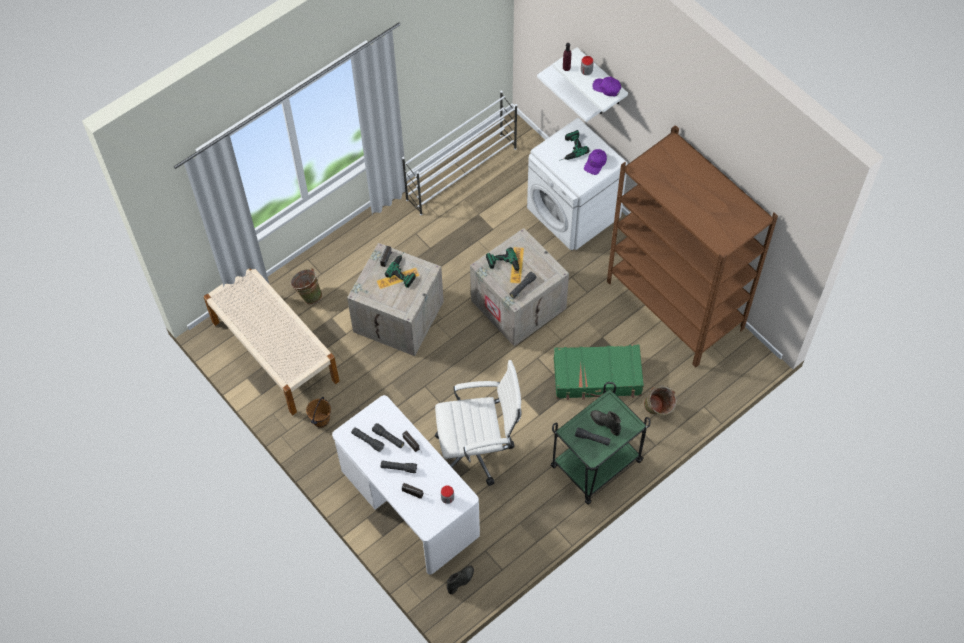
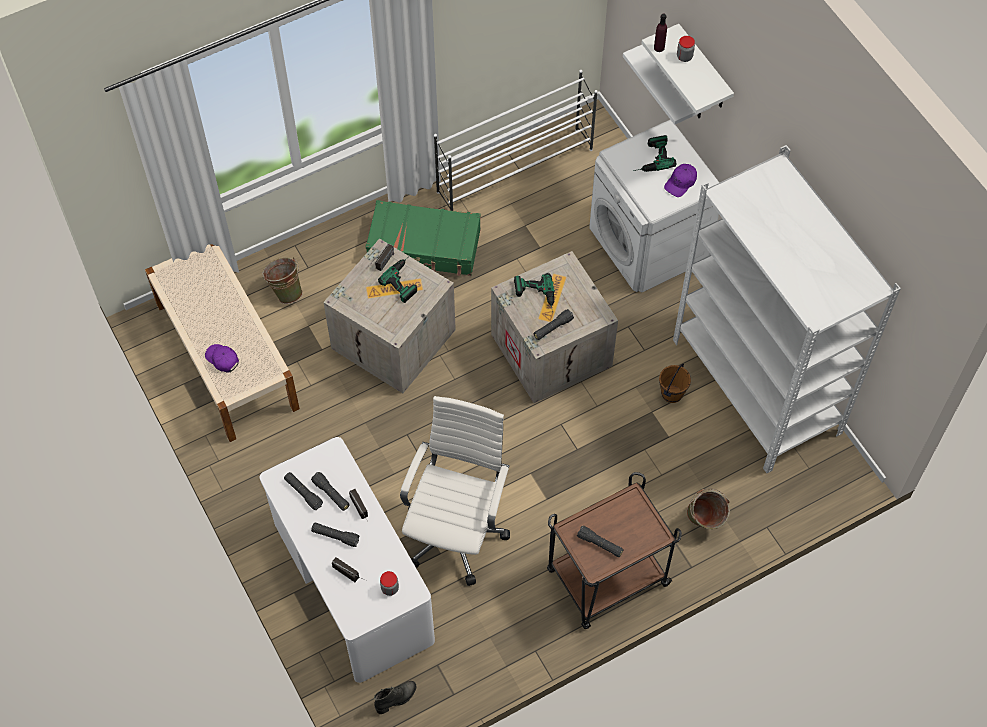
camera: 10 degrees right, 0 degrees up
brown bucket [306,397,331,428] -> brown bucket moved to [659,364,691,403]
white office chair [435,360,522,486] -> white office chair turned 75 degrees counterclockwise [400,396,510,586]
green cart [551,382,651,505] -> brown cart [547,472,682,629]
green suitcase [554,345,644,400] -> green suitcase moved to [366,200,481,276]
black boot [590,410,621,436] -> none
purple cap [592,77,621,97] -> purple cap moved to [205,344,239,373]
brown bookcase [607,125,778,367] -> white bookcase [673,145,901,473]

